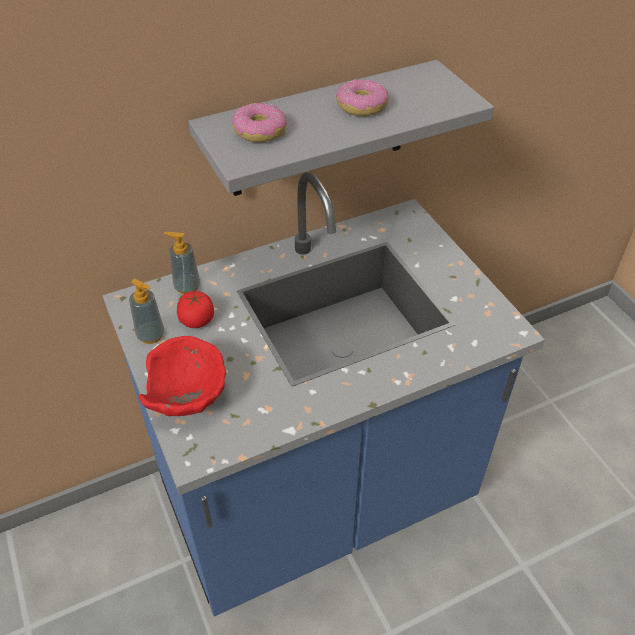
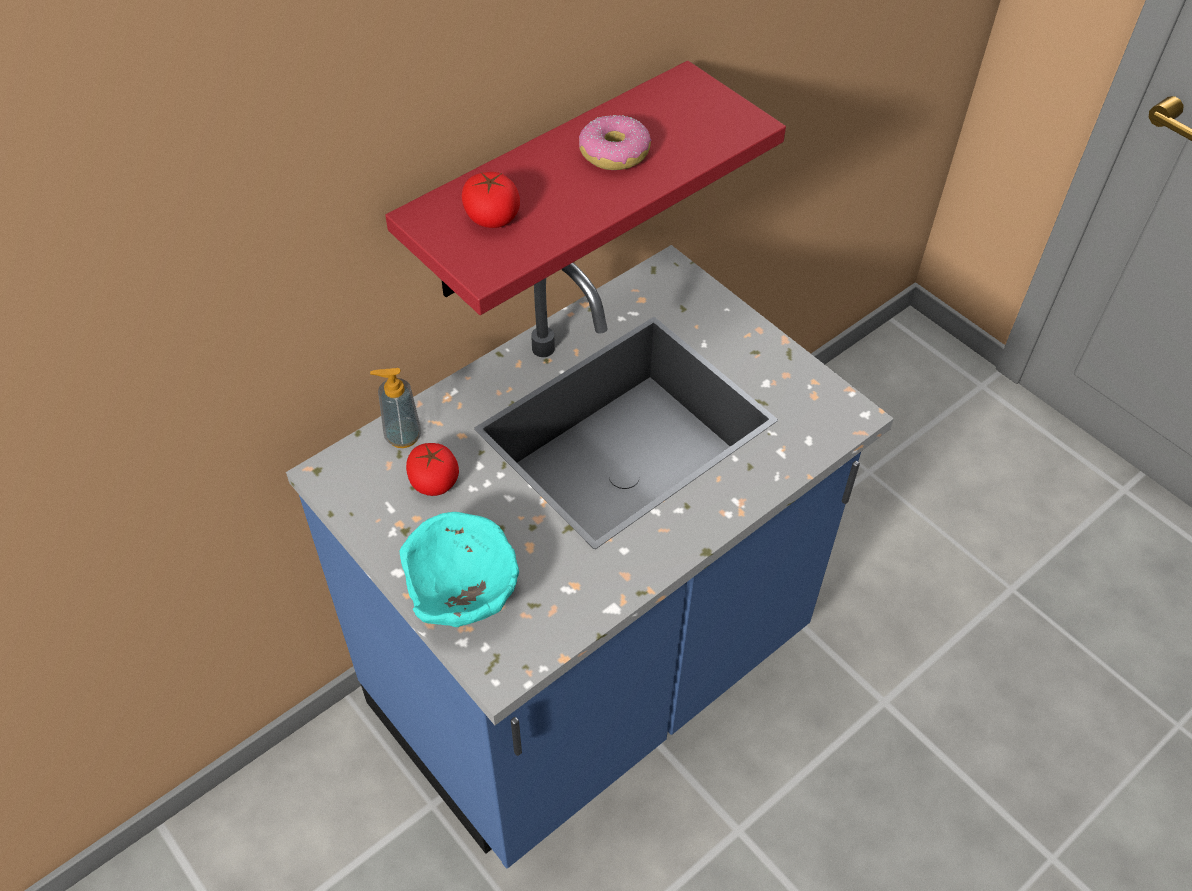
camera: 15 degrees left, 5 degrees up
soap dispenser [129,279,164,344] -> none
red bowl [139,336,226,416] -> turquoise bowl [400,512,519,627]
grey shelf [188,60,494,196] -> red shelf [385,61,786,315]
donut [232,103,287,142] -> tomato [462,172,520,228]

